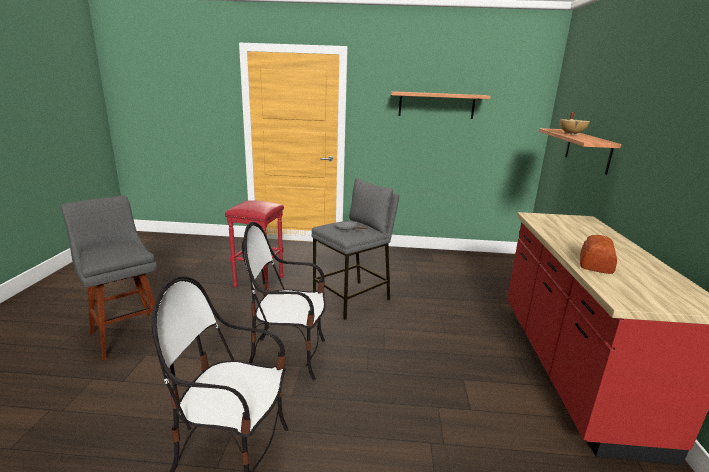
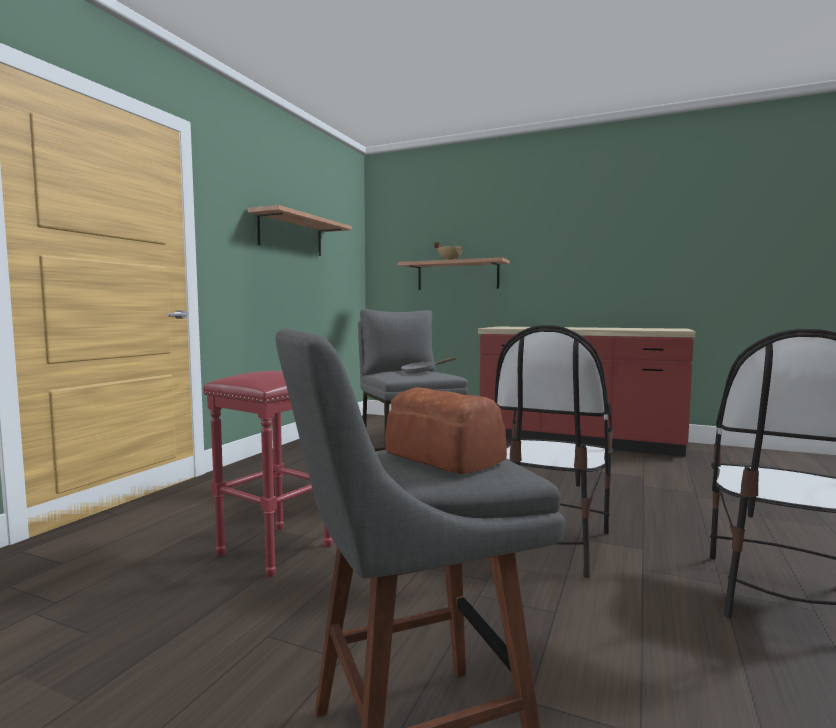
camera: 70 degrees left, 15 degrees down
bread [580,235,617,274] -> bread moved to [385,387,507,474]

